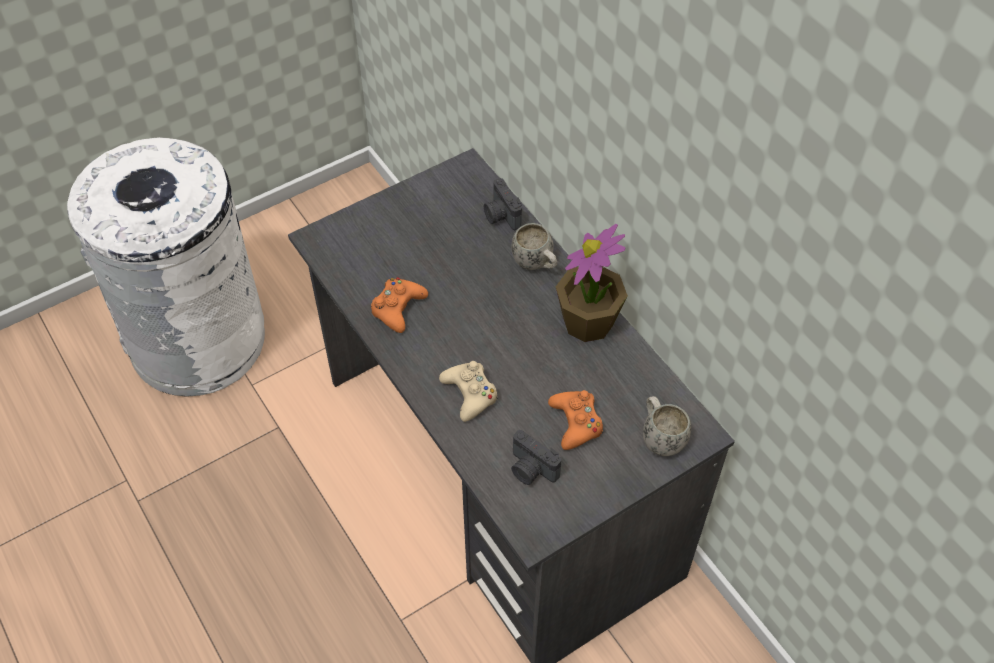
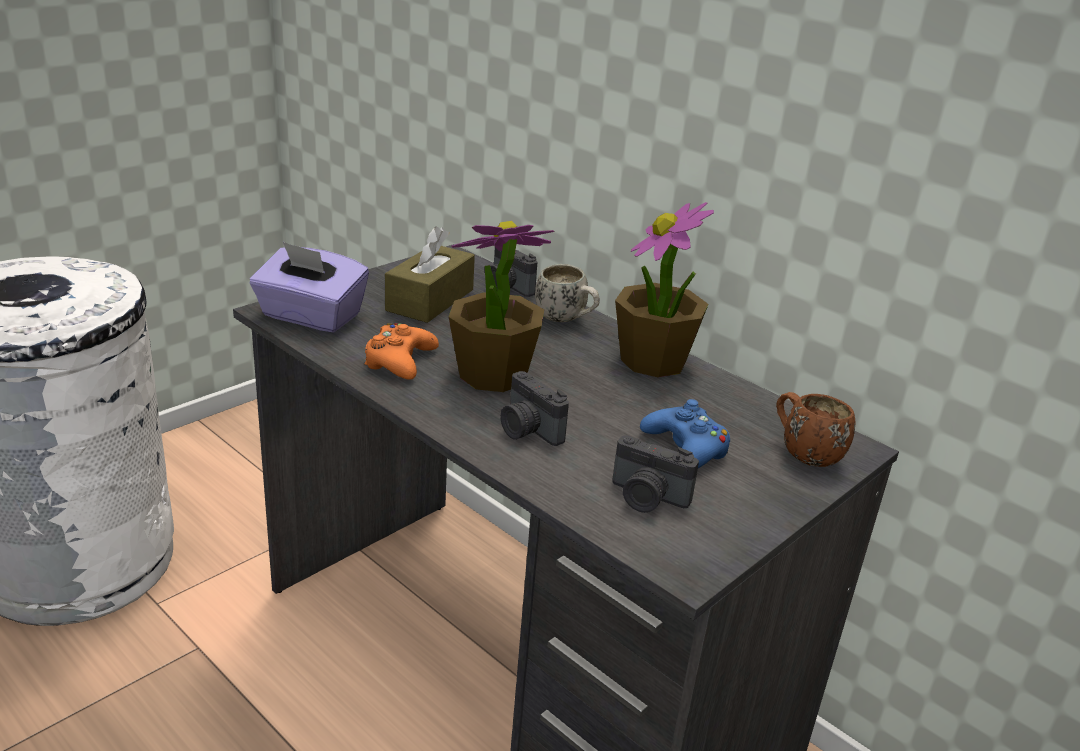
camera: 15 degrees left, 25 degrees down
beige game controller [439,361,498,422] -> camera [500,371,569,446]
orange game controller [548,390,603,450] -> blue game controller [640,399,730,468]
white mug [643,396,691,456] -> brown mug [776,392,856,467]
none -> purple tissue box [250,242,369,333]
none -> brown tissue box [385,227,475,323]
none -> potted plant [449,221,554,392]

